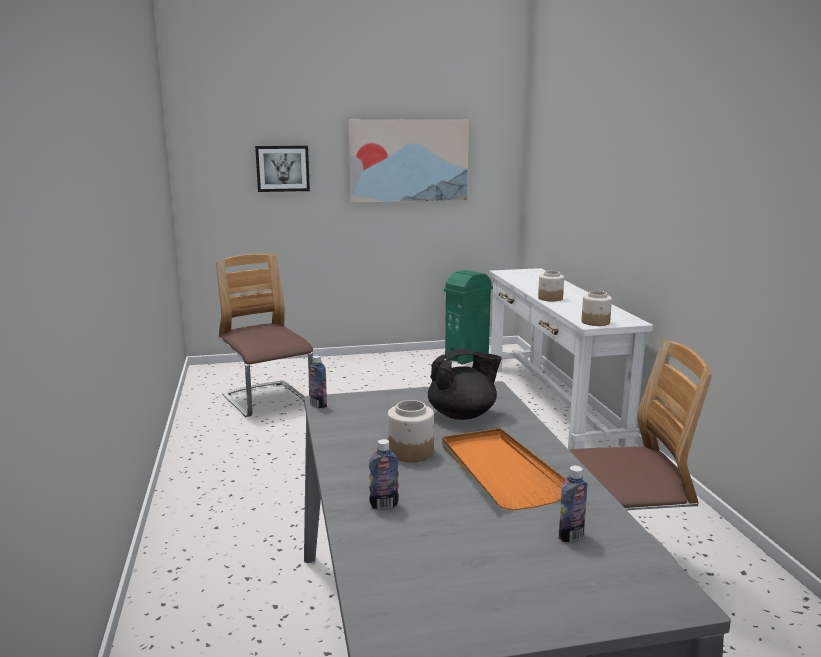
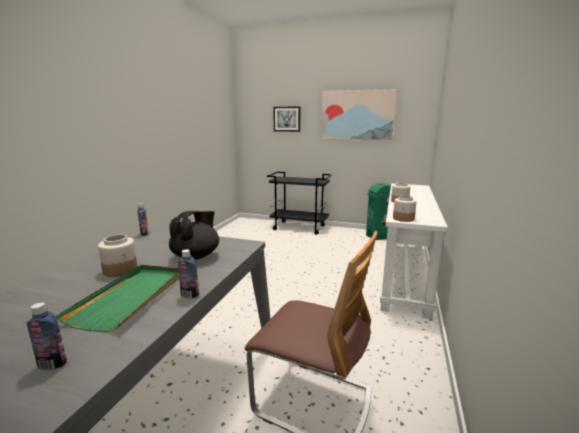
camera: 30 degrees right, 0 degrees up
chair [216,254,313,417] -> none
bottle [369,439,399,510] -> bottle moved to [178,249,199,298]
black teapot [428,349,502,420] -> black teapot turned 75 degrees counterclockwise [169,211,219,260]
orange tray [442,428,566,510] -> green tray [56,265,179,332]
none -> black cart [267,171,332,235]

